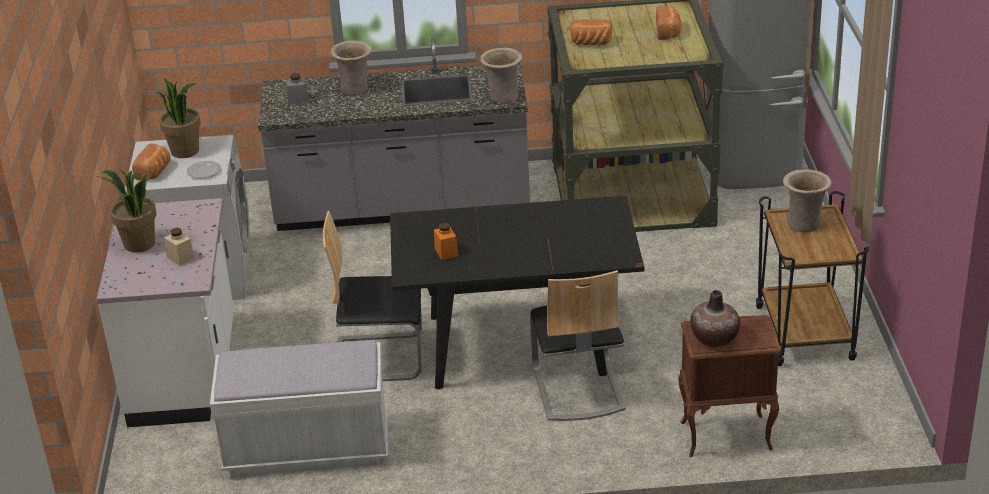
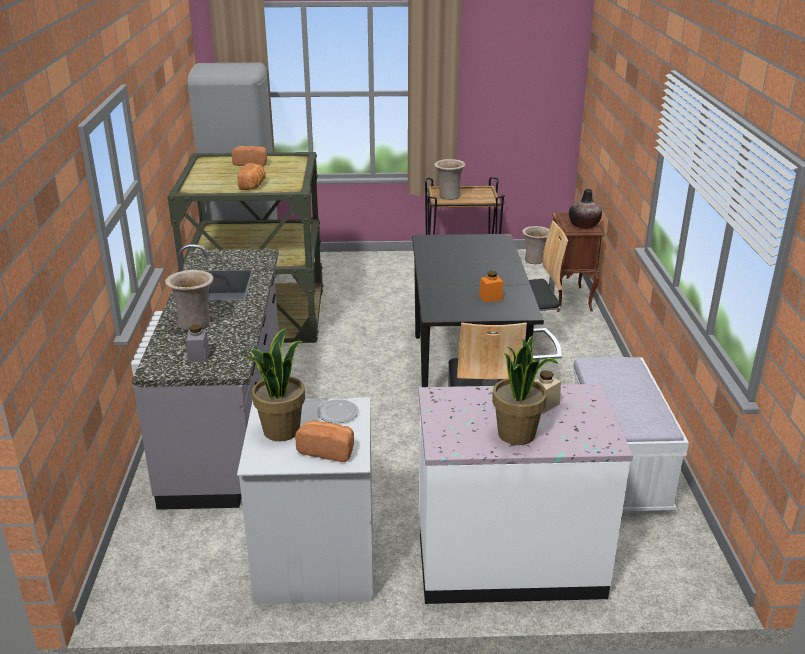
camera: 90 degrees left, 5 degrees down
beige vase [480,48,522,104] -> beige vase moved to [522,226,549,264]

